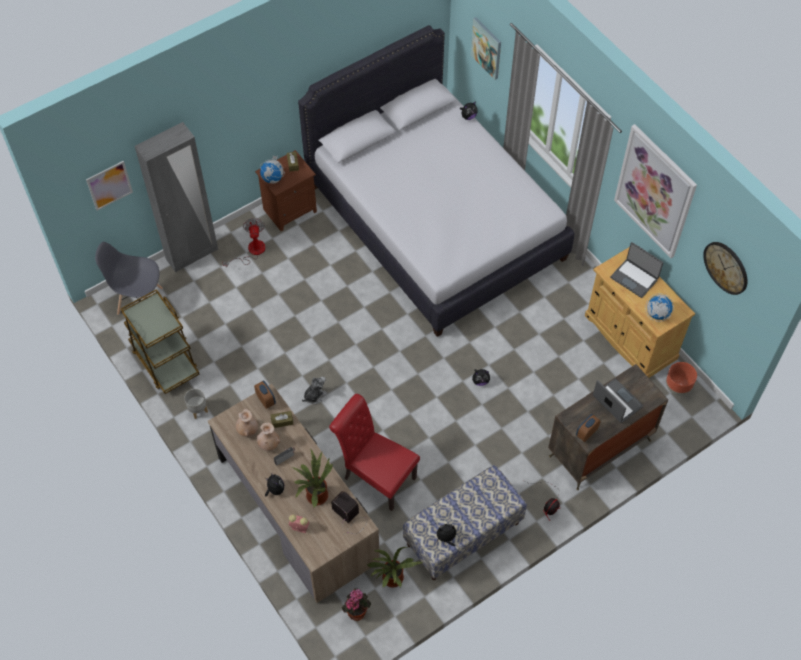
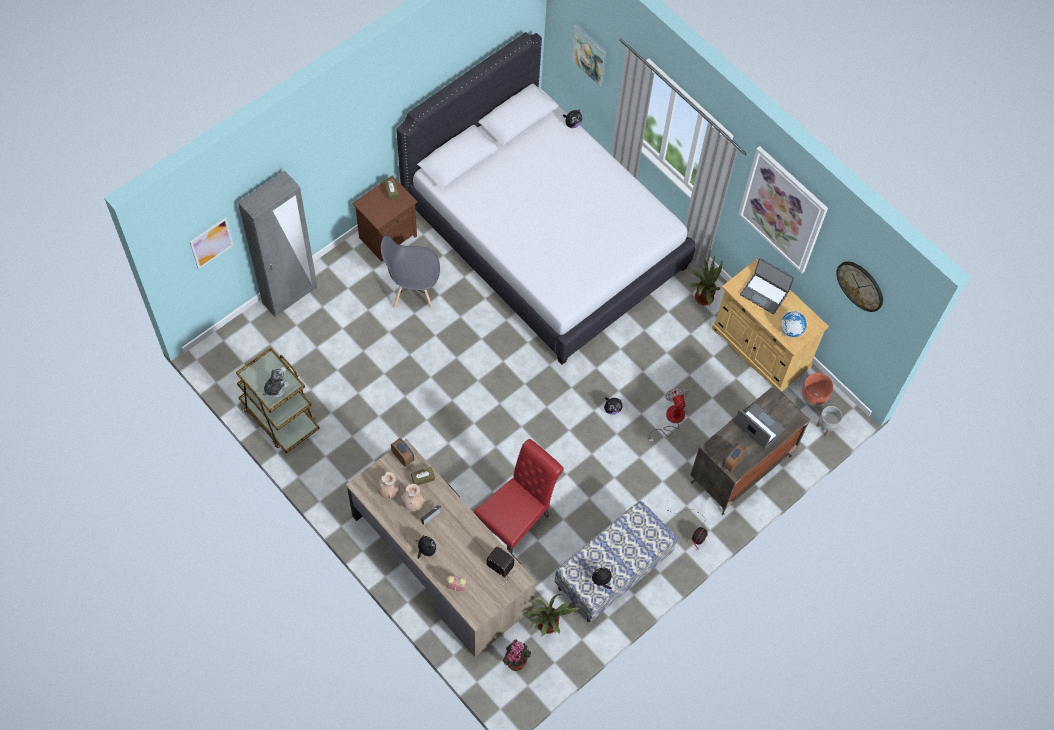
camera: 10 degrees left, 5 degrees up
grey chair [95,242,163,315] -> grey chair moved to [381,236,440,309]
grey planter [184,389,208,419] -> grey planter moved to [816,406,842,436]
fan [222,218,266,267] -> fan moved to [648,387,689,442]
globe [260,156,285,184] -> none
potted plant [292,450,333,507] -> potted plant moved to [688,255,722,306]
plush toy [302,377,327,404] -> plush toy moved to [262,367,290,397]
red chair [329,394,420,511] -> red chair turned 105 degrees clockwise [474,439,564,553]

